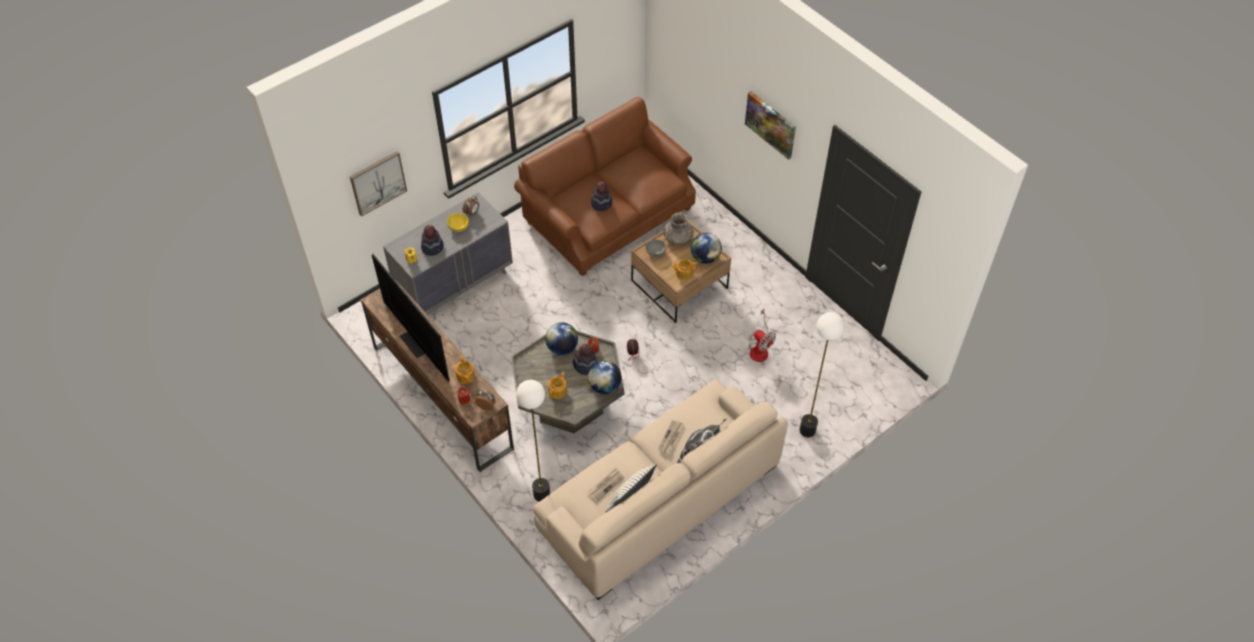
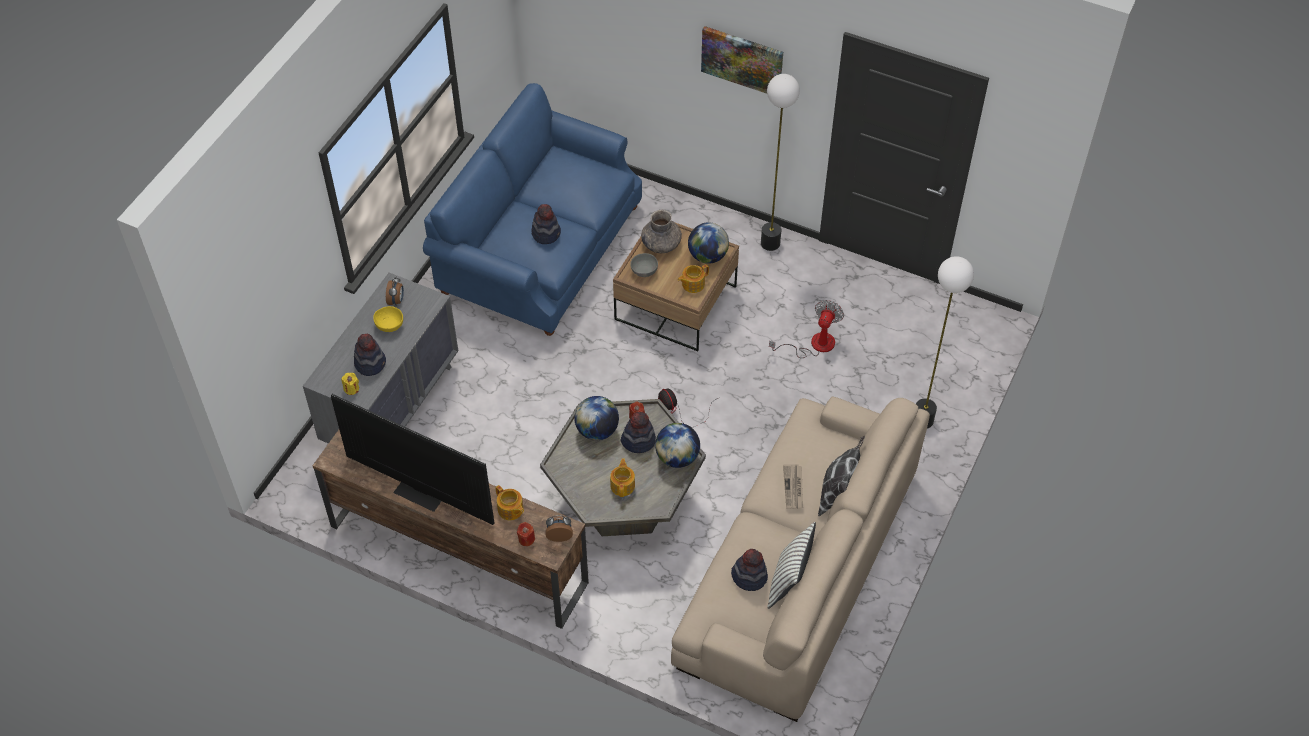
camera: 25 degrees left, 0 degrees up
picture [350,151,407,217] -> none
brown sofa [514,97,696,276] -> blue sofa [423,83,642,336]
floor lamp [516,380,550,502] -> floor lamp moved to [761,74,800,251]
newspaper [587,468,624,503] -> hat [731,549,768,591]
fan [749,308,776,362] -> fan turned 90 degrees counterclockwise [769,300,844,358]

